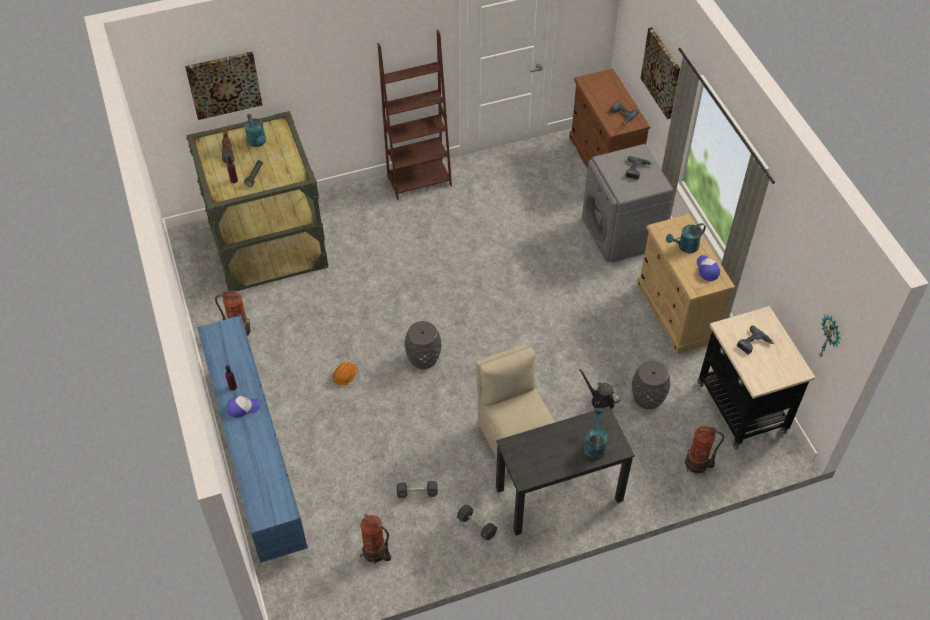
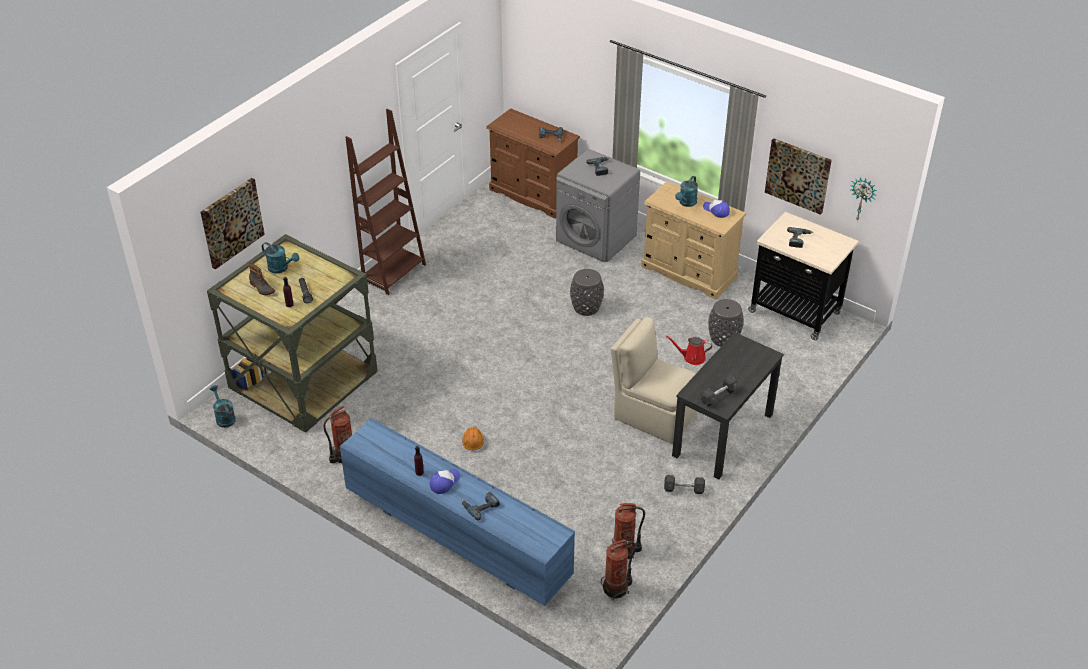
camera: 35 degrees left, 10 degrees down
grey dumbbell [397,481,438,498] -> grey dumbbell moved to [700,375,739,407]
grey stool [405,321,441,369] -> grey stool moved to [570,269,604,316]
black watering can [579,368,620,410] -> red watering can [666,336,712,365]
turquoise watering can [584,408,608,460] -> turquoise watering can moved to [210,385,236,428]
picture [640,27,680,119] -> picture moved to [765,138,832,215]
fire extinguisher [685,426,724,474] -> fire extinguisher moved to [601,539,635,601]
none -> power drill [461,492,500,521]

